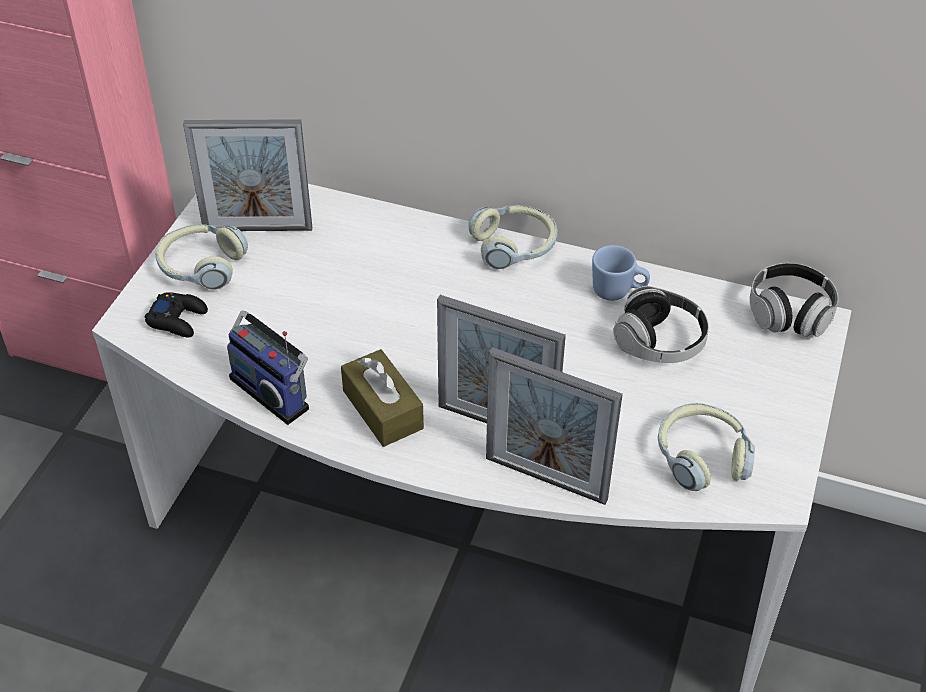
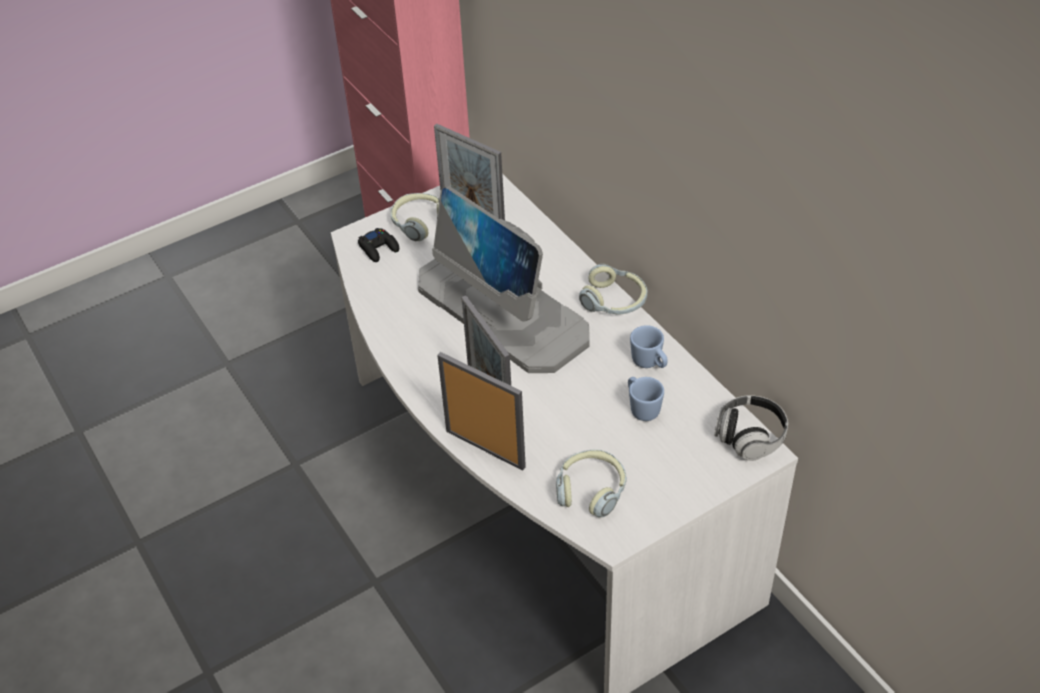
camera: 40 degrees right, 0 degrees up
radio [227,310,309,425] -> none
brown tissue box [341,349,424,447] -> none
picture frame [486,347,623,505] -> picture frame turned 150 degrees clockwise [437,352,526,471]
headphones [613,286,709,363] -> blue mug [628,377,664,421]
none -> monitor [418,186,590,373]

